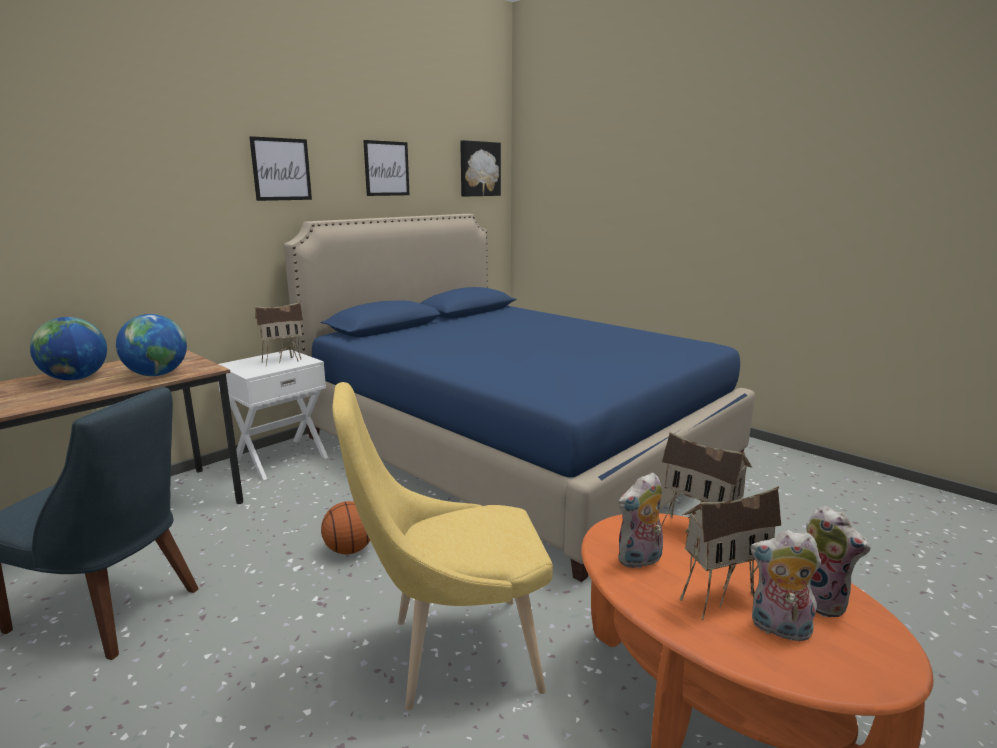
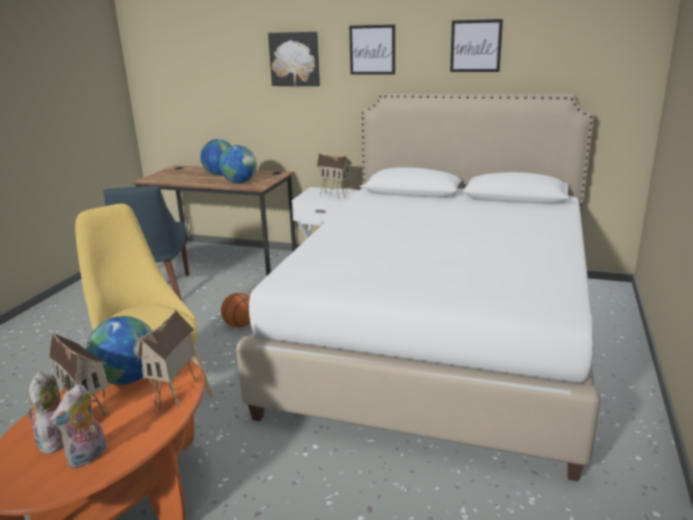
camera: 65 degrees right, 5 degrees up
blue bed [284,214,755,582] -> white bed [236,93,600,481]
picture [460,140,501,197] -> picture moved to [268,32,320,86]
plush toy [618,472,663,568] -> globe [86,316,152,385]

